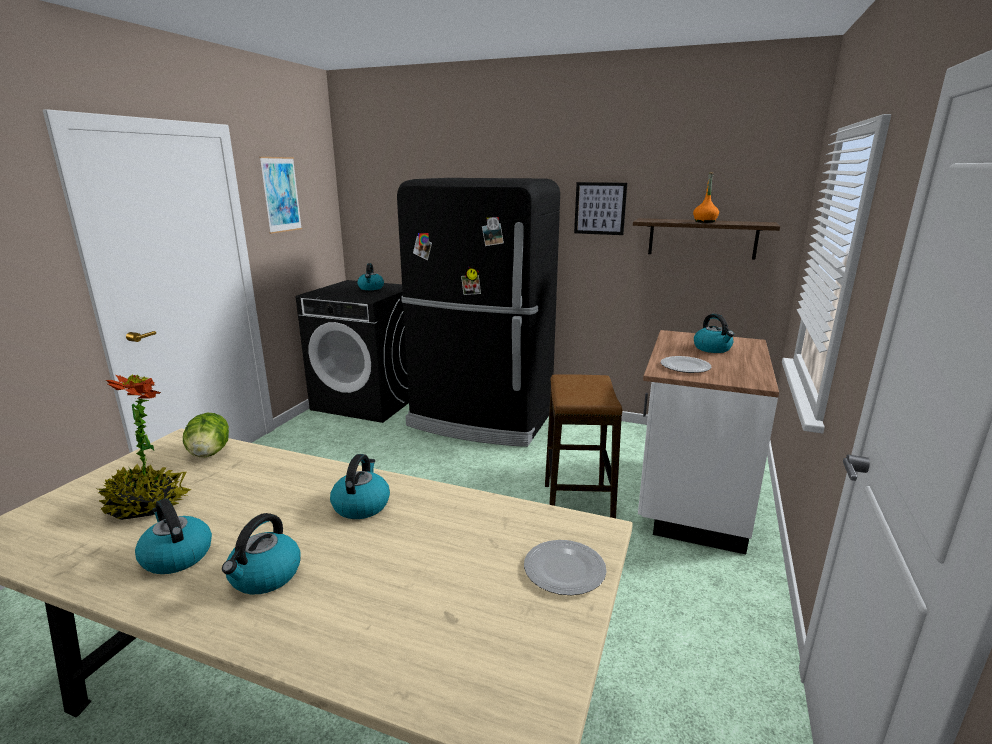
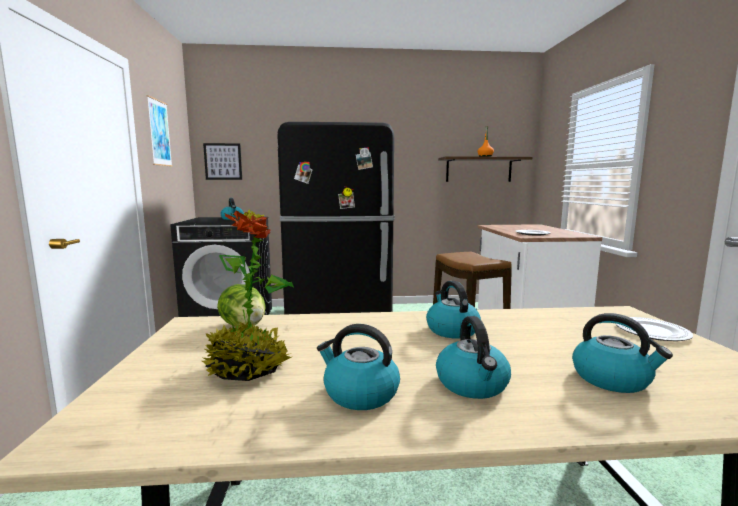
camera: 25 degrees left, 10 degrees down
picture [574,182,627,235] -> picture moved to [203,143,242,180]
kettle [694,314,734,353] -> kettle moved to [572,313,673,393]

